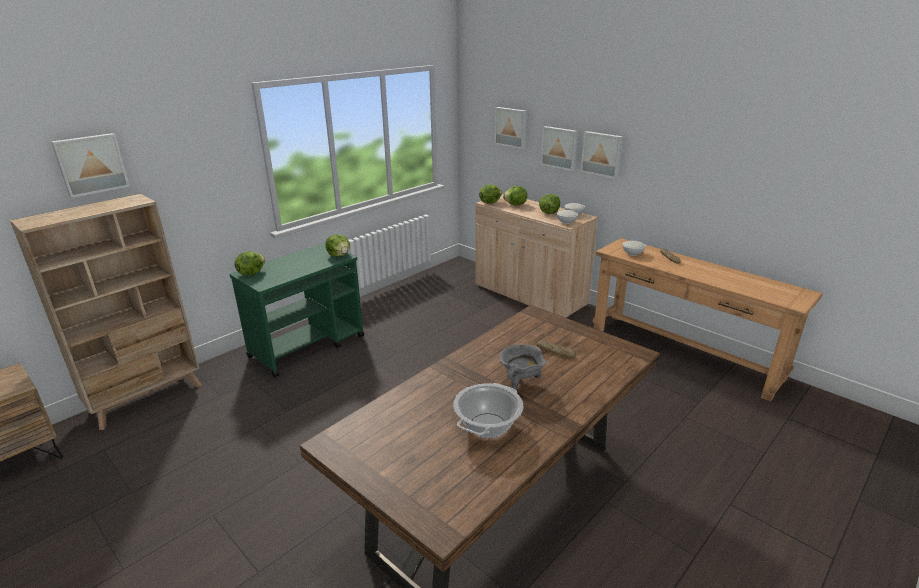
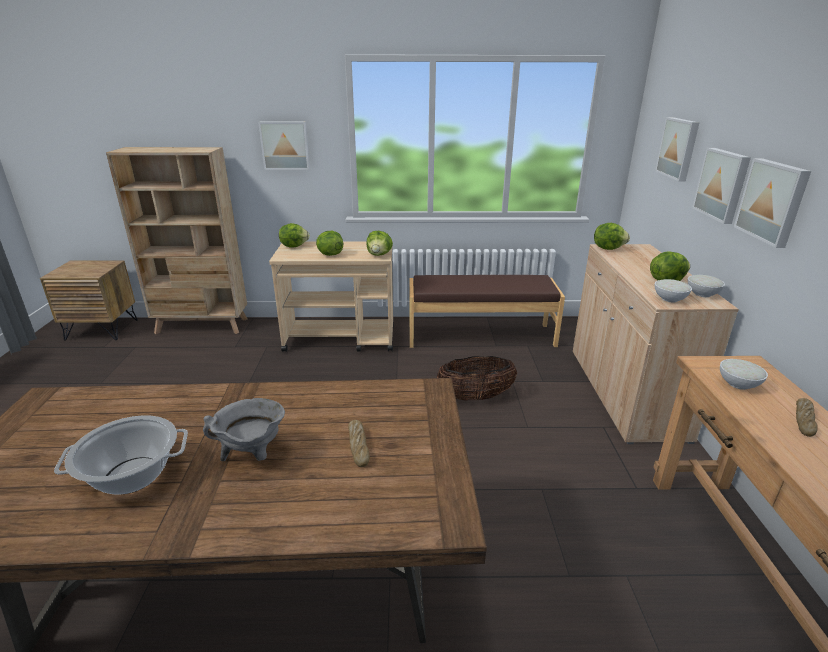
camera: 45 degrees right, 0 degrees up
picture [51,133,130,198] -> picture moved to [258,121,310,170]
green cart [229,243,364,378] -> beige cart [269,241,394,352]
lettuce [503,186,527,206] -> lettuce moved to [316,231,343,256]
none -> brown bench [410,275,565,348]
none -> basket [437,356,517,401]

